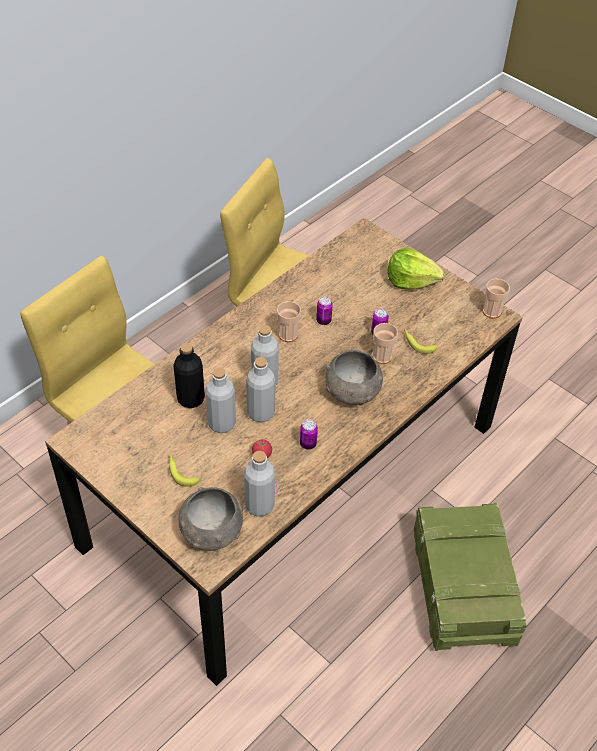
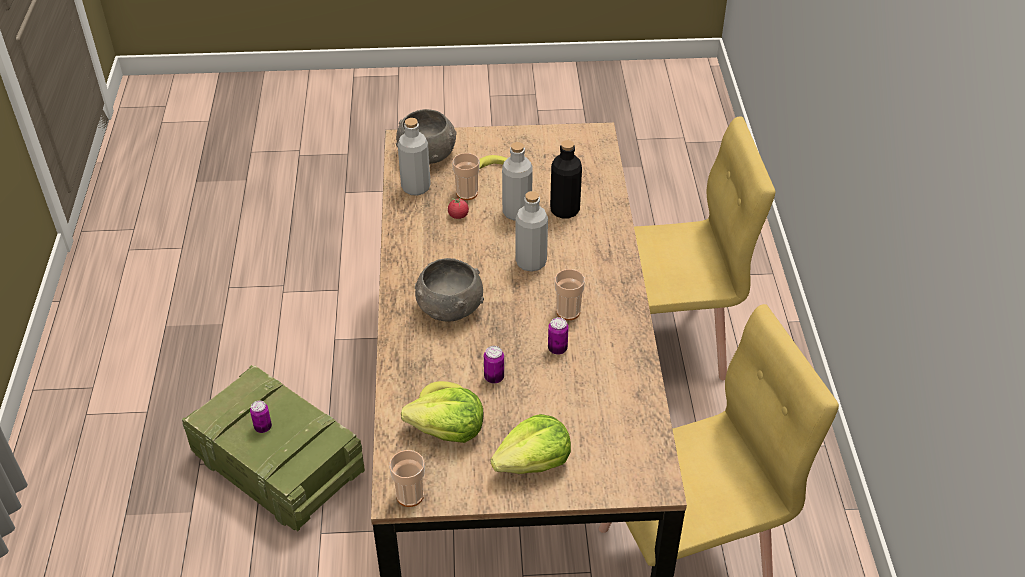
camera: 135 degrees right, 5 degrees down
grey bottle [246,357,276,422] -> none
can [300,419,318,450] -> can moved to [250,401,272,433]
cup [373,323,398,364] -> cup moved to [452,153,480,200]
none -> lettuce [401,388,483,443]

